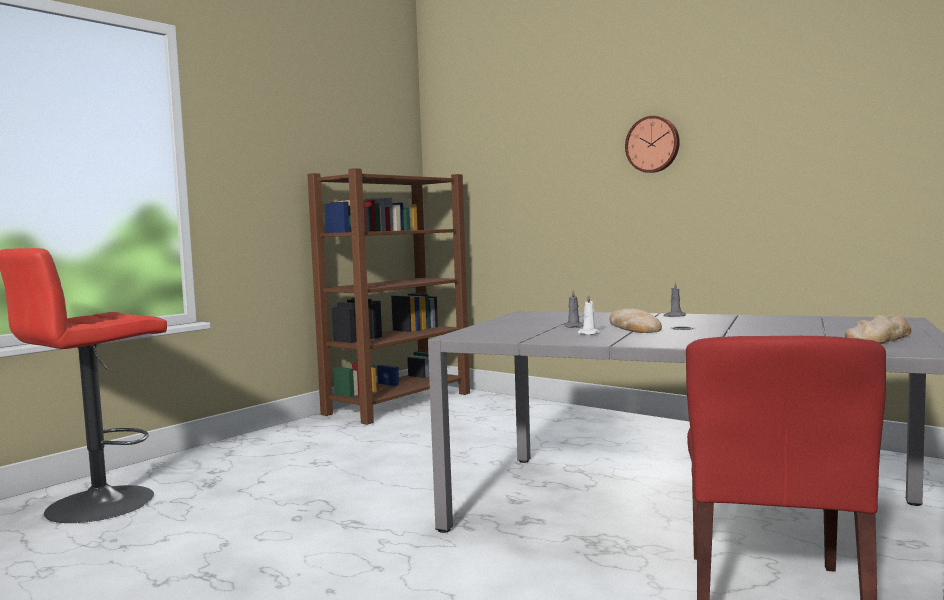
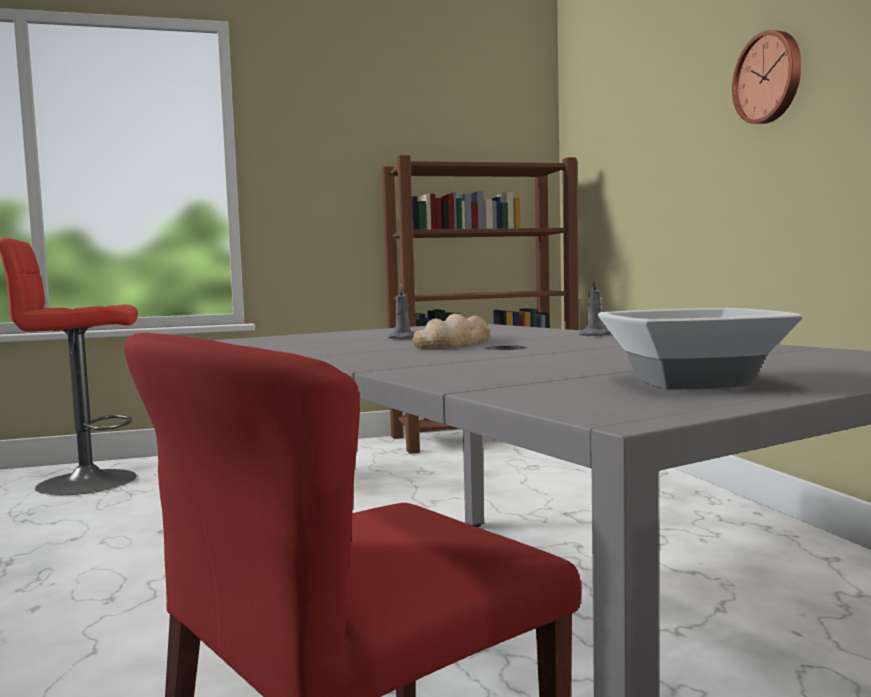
camera: 35 degrees right, 0 degrees up
white candle [578,294,600,335] -> none
bread [845,315,911,344] -> bowl [598,308,803,389]

